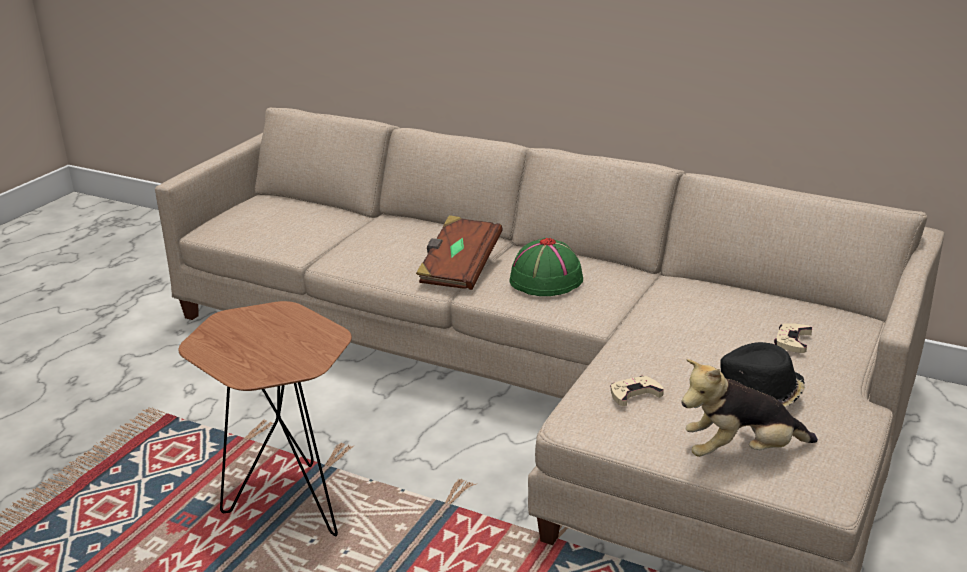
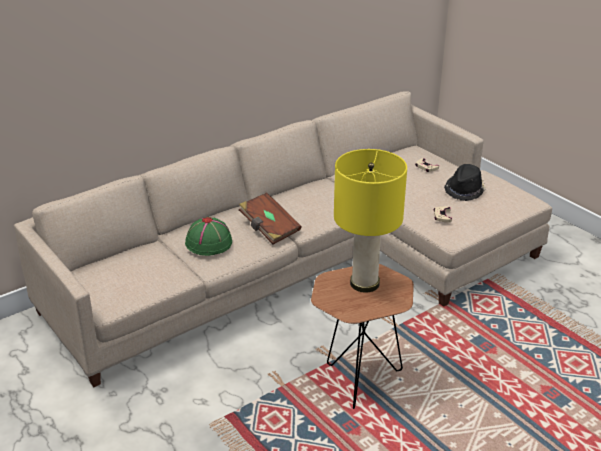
camera: 65 degrees left, 5 degrees up
green hat [509,238,583,296] -> green hat moved to [185,217,232,256]
plush toy [681,359,818,457] -> none
none -> yellow table lamp [334,149,407,293]

